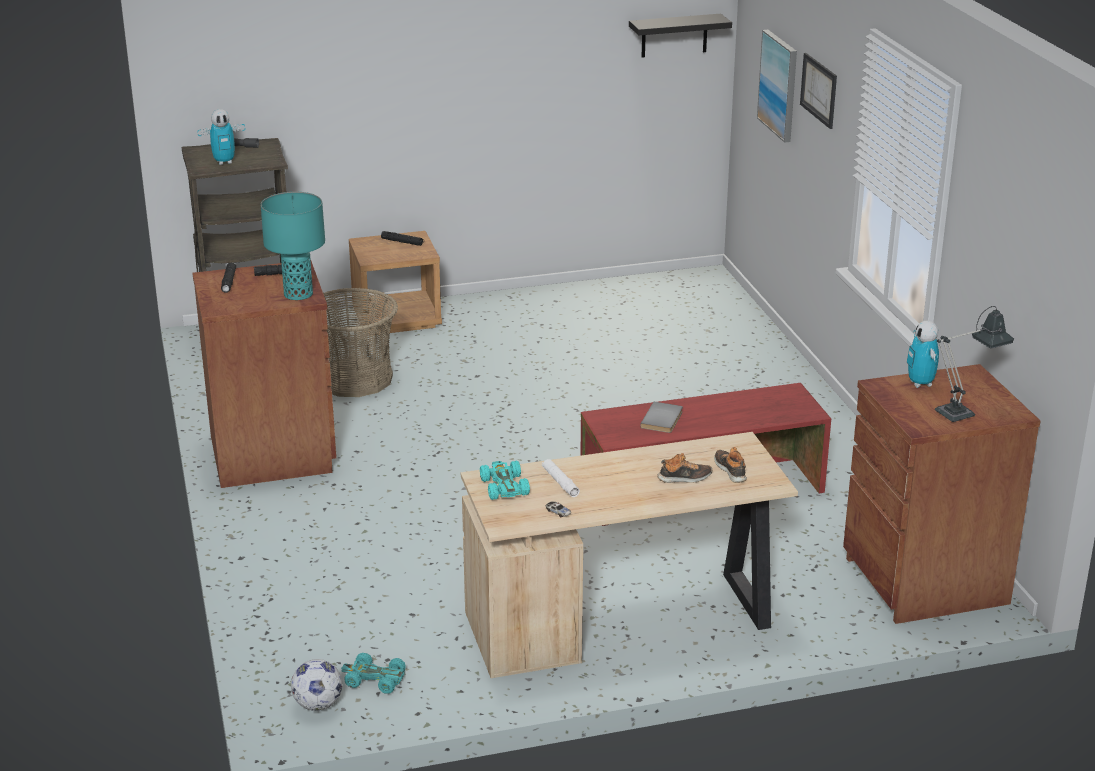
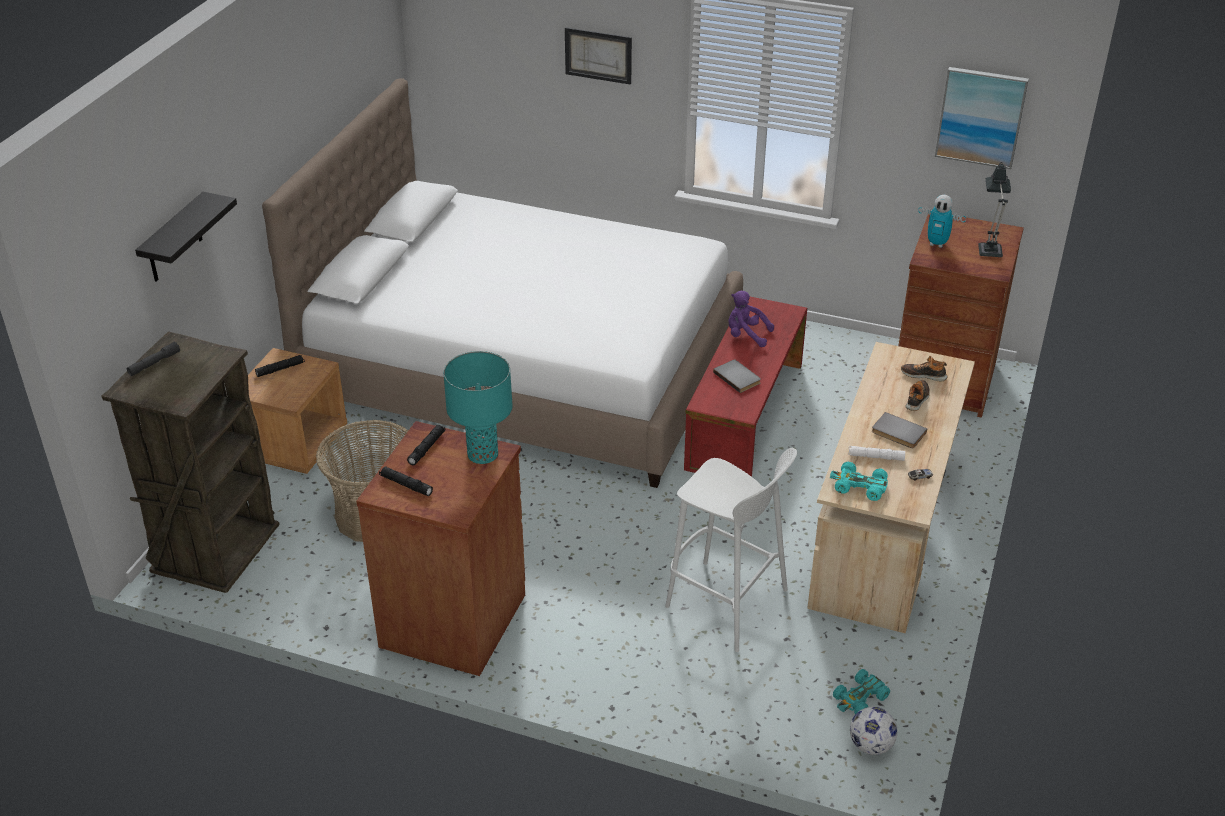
camera: 55 degrees left, 10 degrees up
toy robot [197,109,245,165] -> none
black shelf [629,14,732,58] -> black shelf moved to [135,192,237,282]
picture [757,30,797,143] -> picture moved to [935,67,1029,169]
none -> white bed [262,78,743,488]
none -> white stool [665,448,797,652]
none -> purple plush toy [728,291,774,347]
none -> grey book [872,412,927,448]

